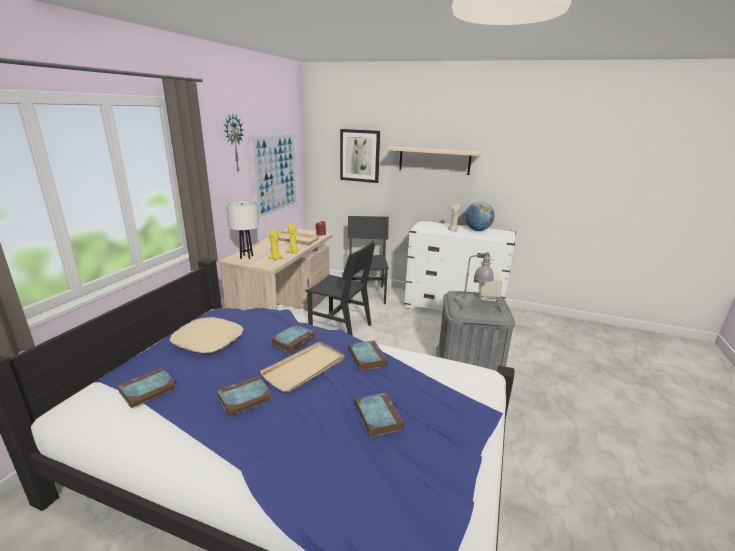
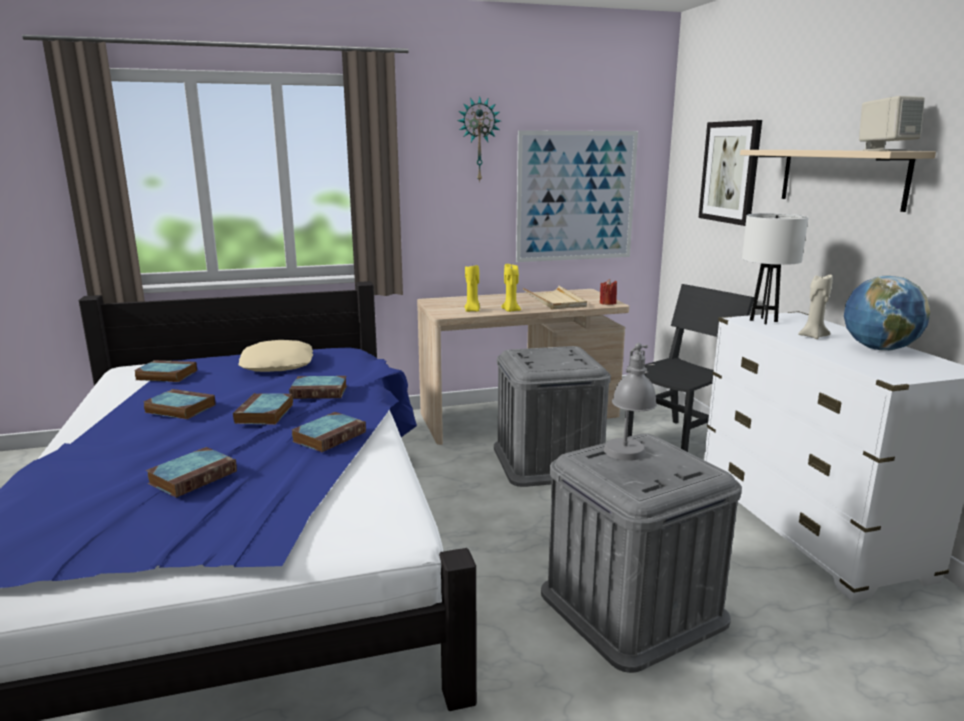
camera: 55 degrees right, 5 degrees down
white table lamp [226,200,259,259] -> white table lamp moved to [742,213,809,324]
beige tray [260,341,345,392] -> book [233,393,293,425]
black chair [305,240,375,336] -> grey storage box [494,346,611,487]
beige speaker [479,273,502,302] -> beige speaker moved to [859,96,925,151]

